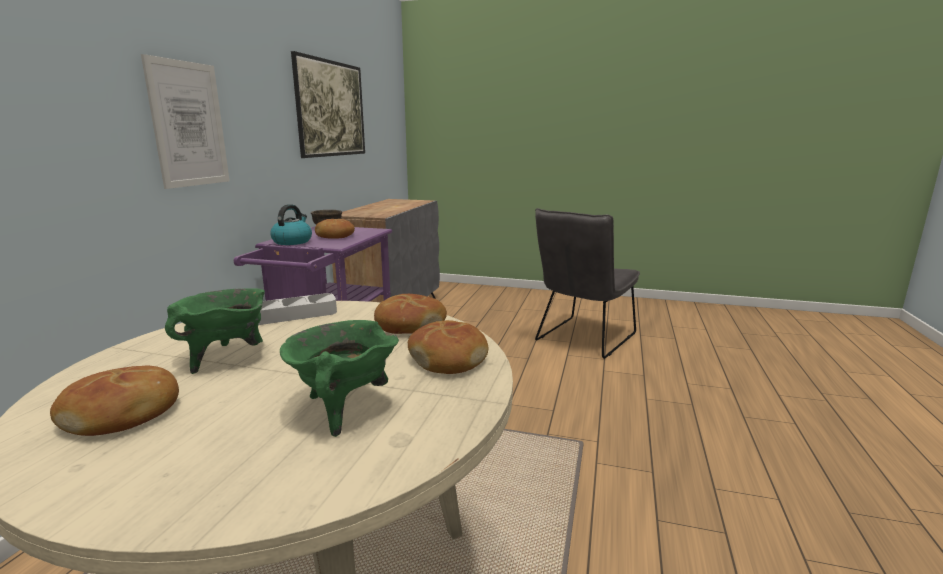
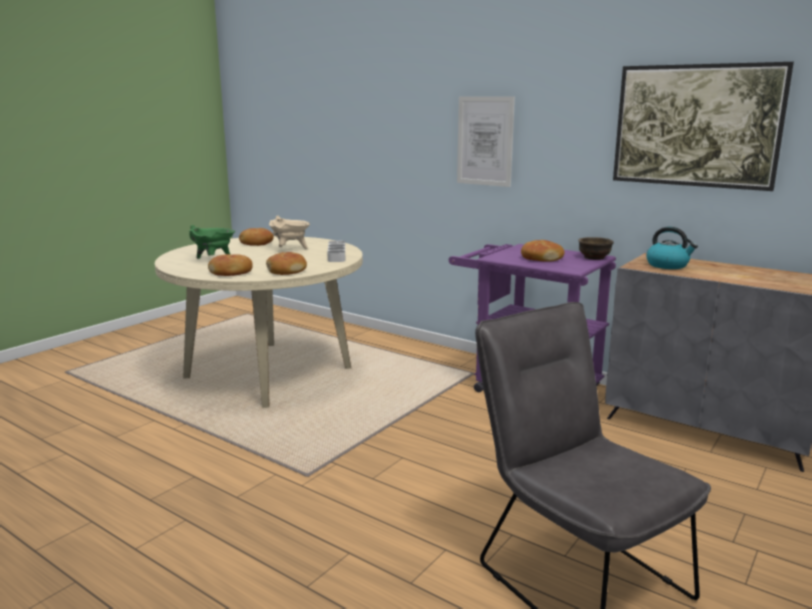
camera: 110 degrees right, 0 degrees up
green cooking pot [165,288,265,374] -> beige cooking pot [269,216,310,249]
kettle [270,204,312,245] -> kettle moved to [646,227,698,269]

